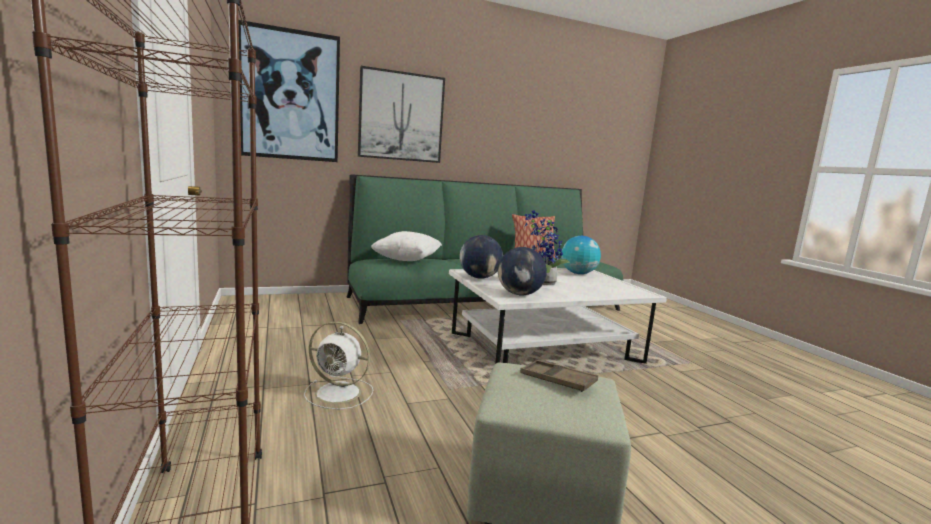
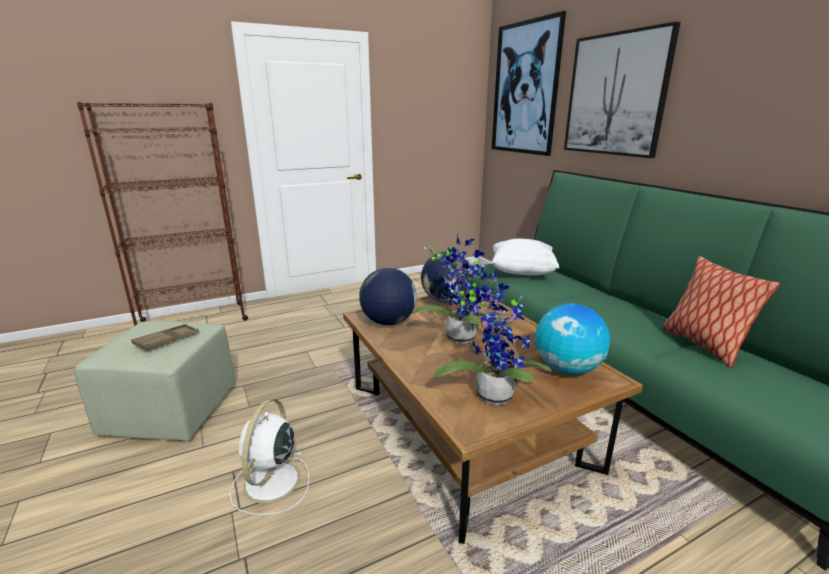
camera: 85 degrees right, 10 degrees up
white fan [304,321,373,410] -> white fan moved to [230,399,309,515]
white coffee table [449,268,667,364] -> brown coffee table [343,296,643,544]
none -> potted plant [435,267,552,406]

